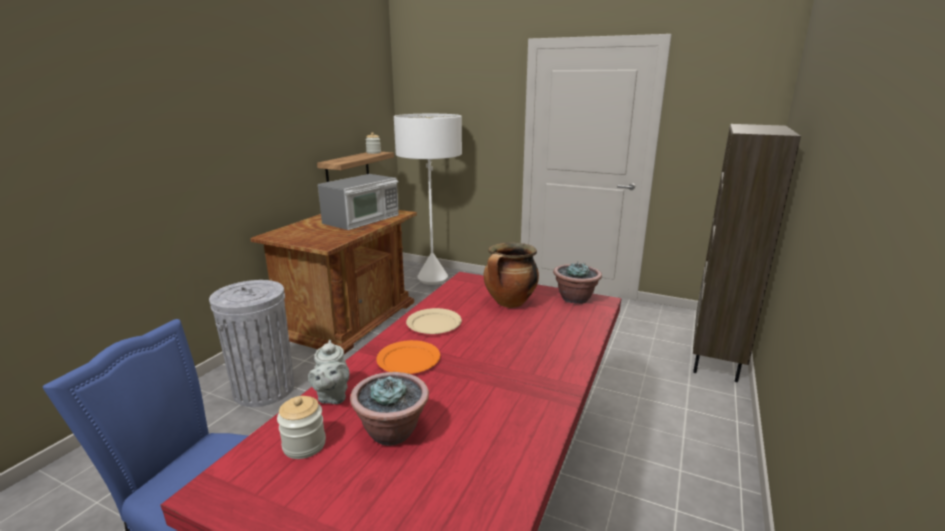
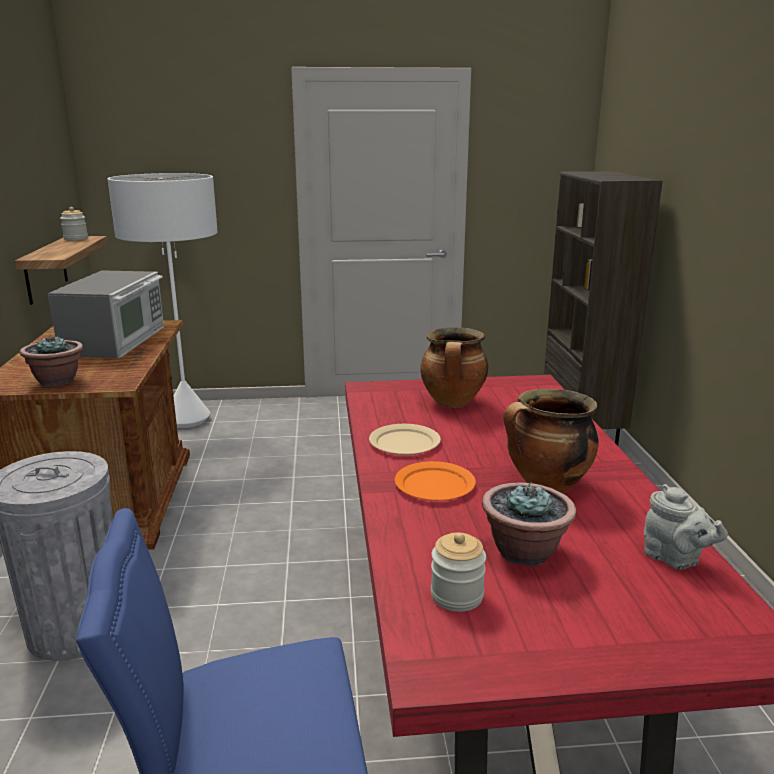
camera: 30 degrees left, 0 degrees up
grey teapot [308,340,350,404] -> grey teapot moved to [644,484,728,570]
potted plant [553,261,602,304] -> potted plant moved to [20,335,83,387]
none -> cooking pot [503,388,598,493]

